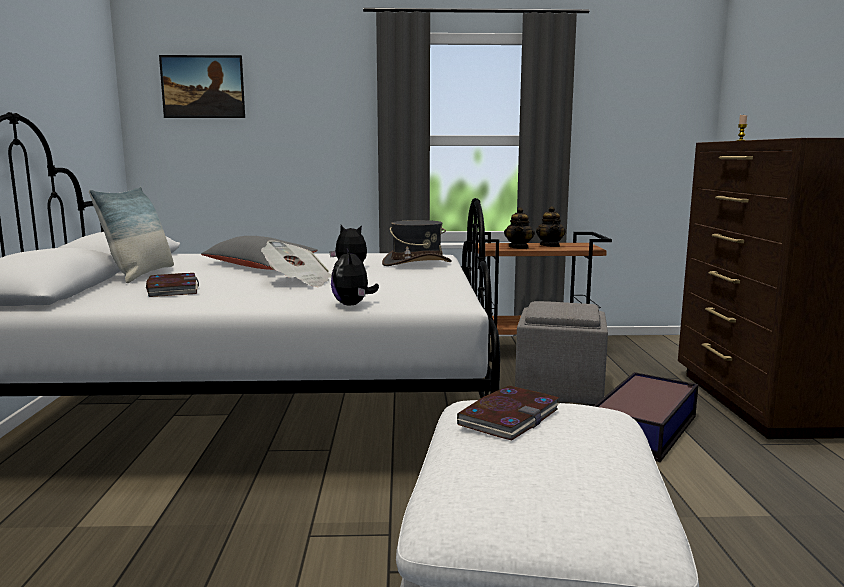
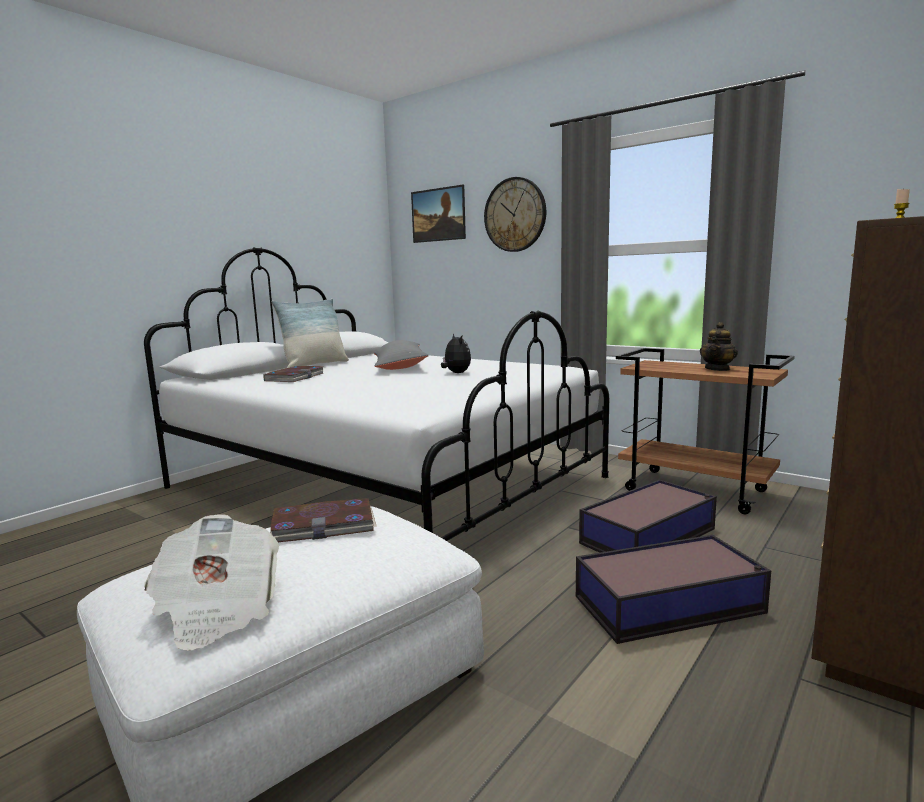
camera: 40 degrees right, 0 degrees up
newspaper [261,240,332,287] -> newspaper moved to [144,514,279,651]
plush toy [331,247,379,305] -> none
grey hat [382,220,452,266] -> none
teapot [504,207,535,249] -> none
grey ottoman [515,301,608,406] -> storage box [579,480,717,553]
none -> wall clock [484,177,546,252]

